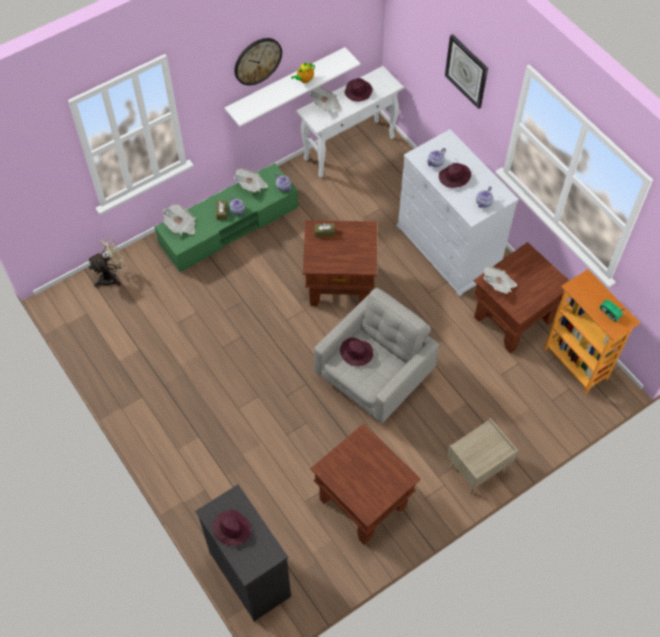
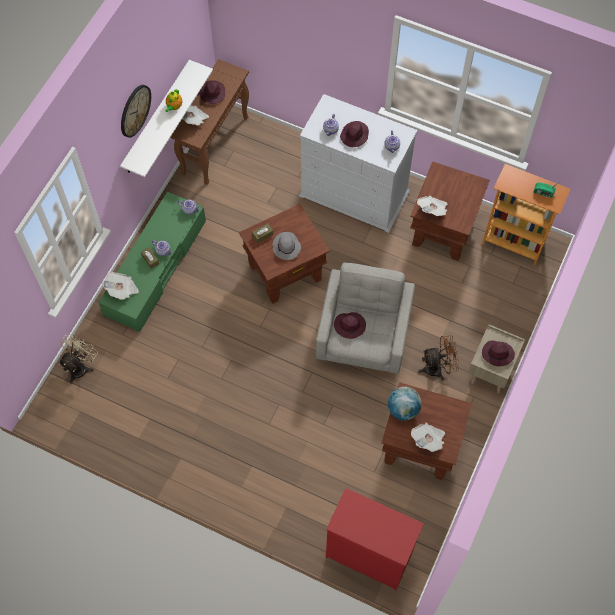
camera: 30 degrees left, 5 degrees up
black dresser [195,484,291,621] -> red dresser [326,488,424,591]
purple hat [212,510,251,546] -> purple hat moved to [482,341,515,366]
newspaper [234,168,268,193] -> newspaper moved to [411,423,445,452]
white console table [297,66,404,178] -> brown console table [170,59,249,185]
wall clock [445,34,488,109] -> none
none -> grey hat [273,232,301,260]
none -> globe [388,387,422,421]
none -> brown fan [418,335,459,380]

